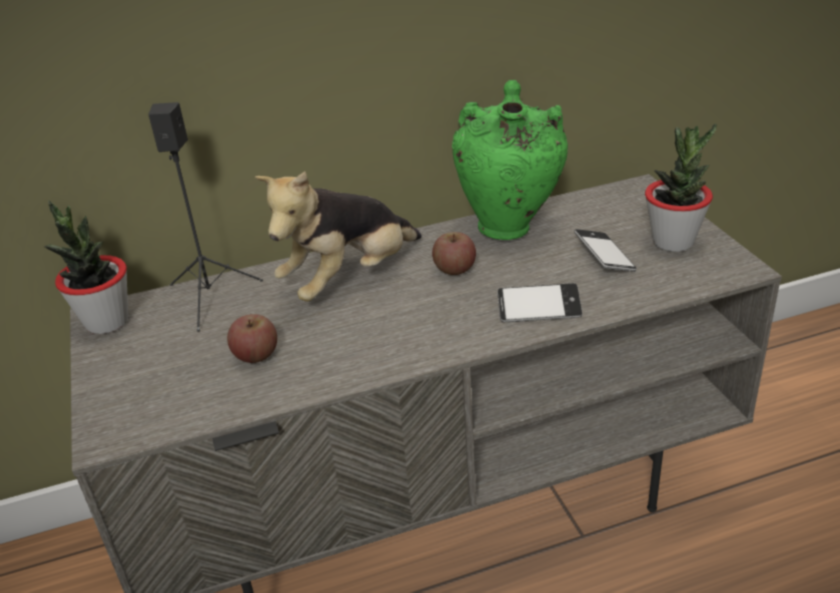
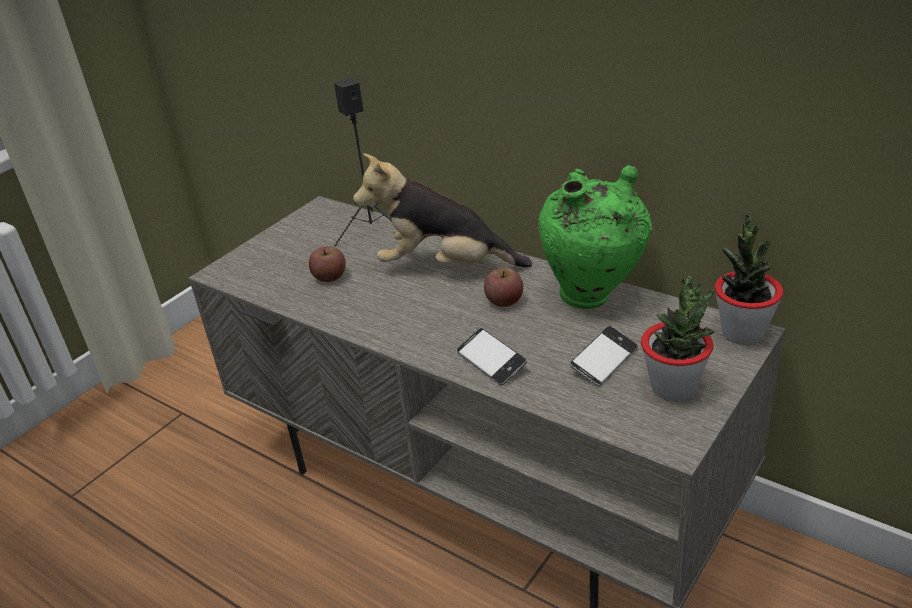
camera: 55 degrees right, 0 degrees up
potted plant [44,200,128,334] -> potted plant moved to [714,212,783,345]

